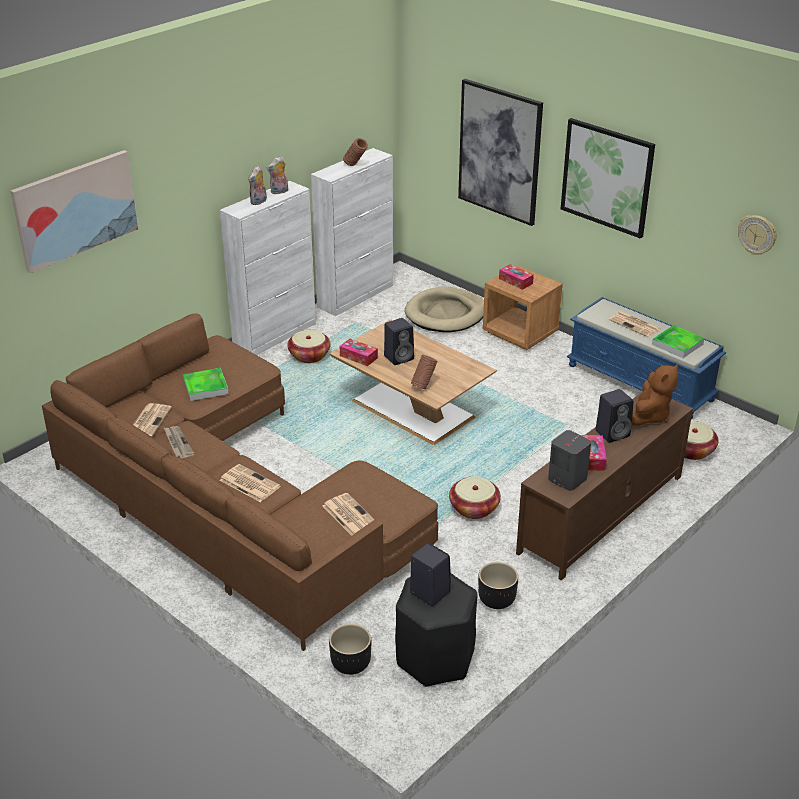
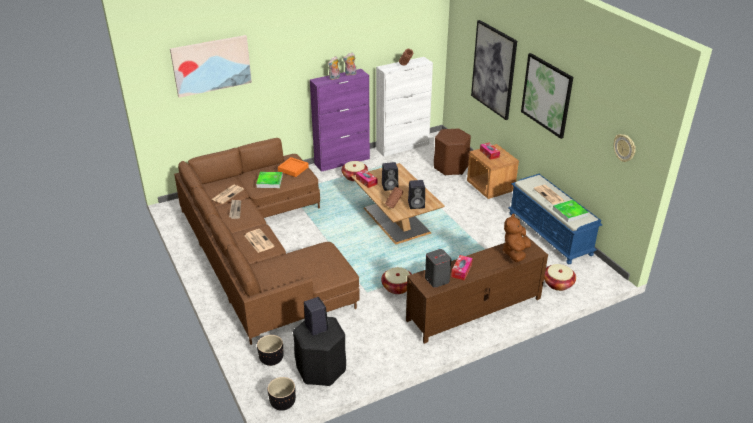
camera: 20 degrees right, 0 degrees up
white cabinet [220,181,316,355] -> purple cabinet [310,69,370,172]
newspaper [323,493,375,536] -> none
beige dog bed [405,287,484,332] -> brown stool [434,129,471,176]
black planter [478,562,518,609] -> black planter moved to [268,377,296,411]
black speaker [595,389,633,443] -> black speaker moved to [408,180,425,209]
brown plush toy [632,364,679,426] -> brown plush toy turned 150 degrees clockwise [503,214,531,262]
none -> orange tray [278,157,309,177]

